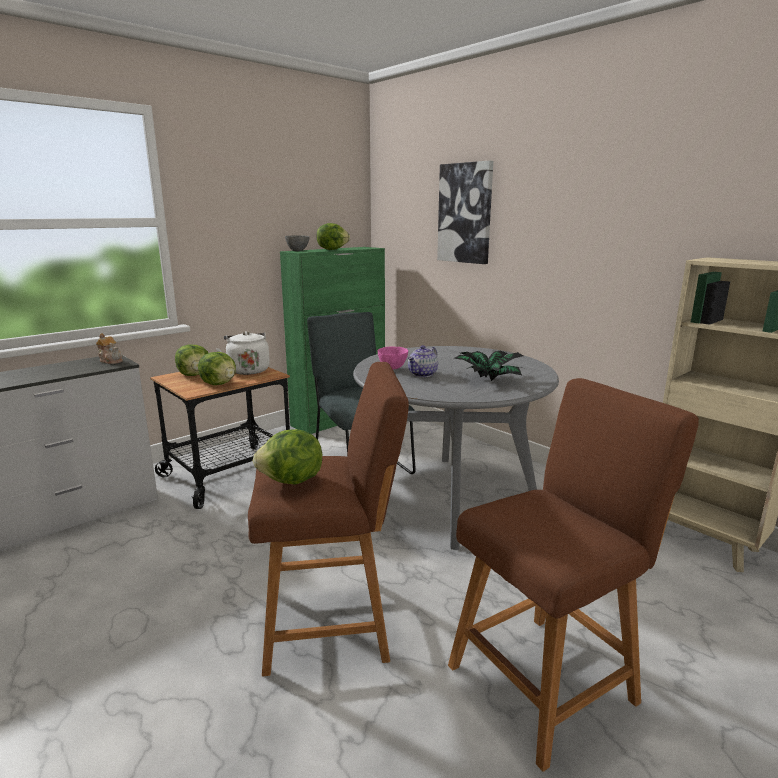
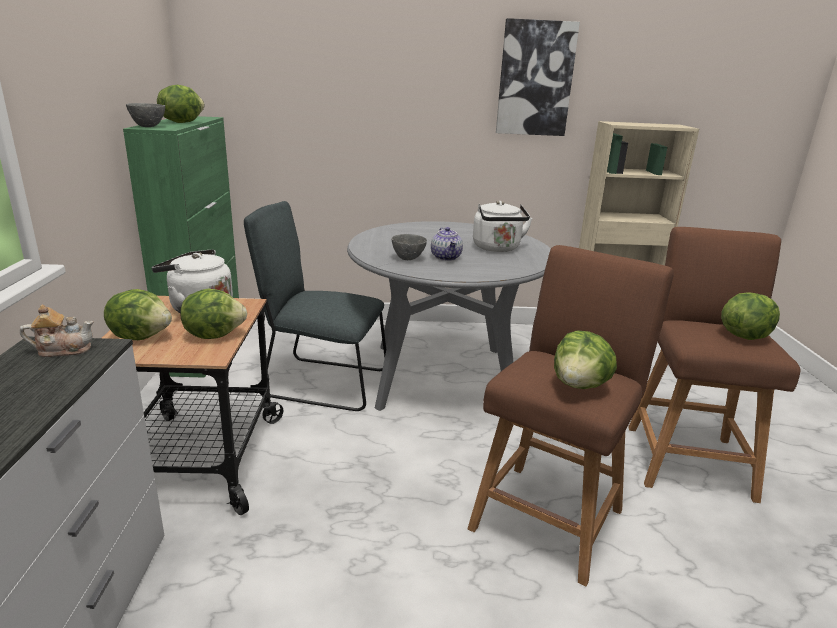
camera: 50 degrees left, 5 degrees up
pink bowl [377,346,408,369] -> grey bowl [392,234,427,260]
picture [437,161,493,264] -> picture moved to [496,18,580,136]
potted plant [454,351,523,381] -> white kettle [473,201,533,252]
none -> lettuce [721,292,780,340]

